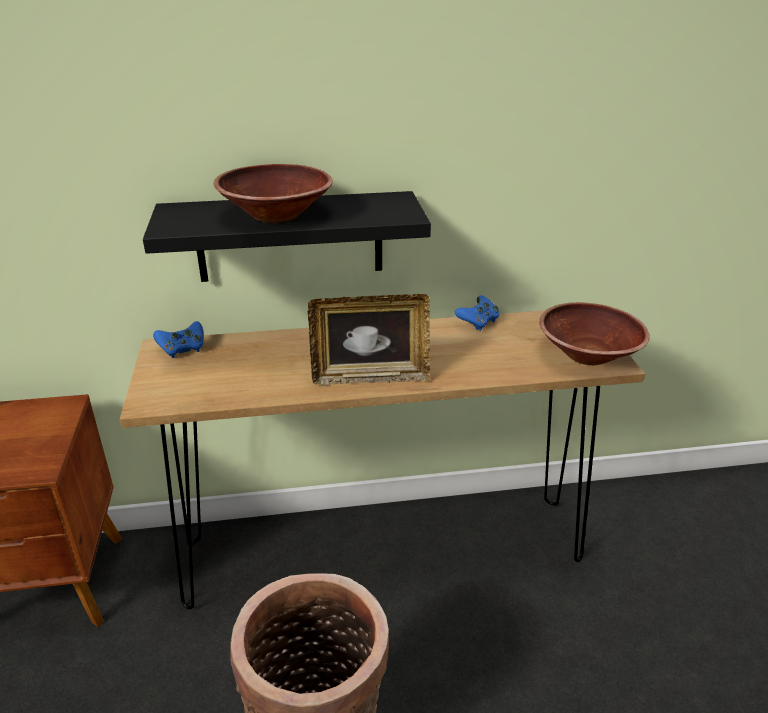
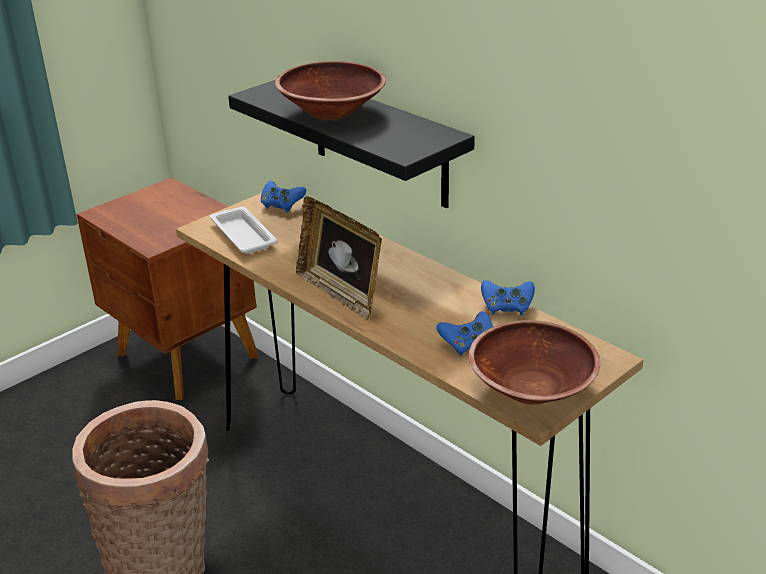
camera: 55 degrees right, 0 degrees up
none -> white tray [210,207,278,254]
none -> blue game controller [436,311,493,356]

